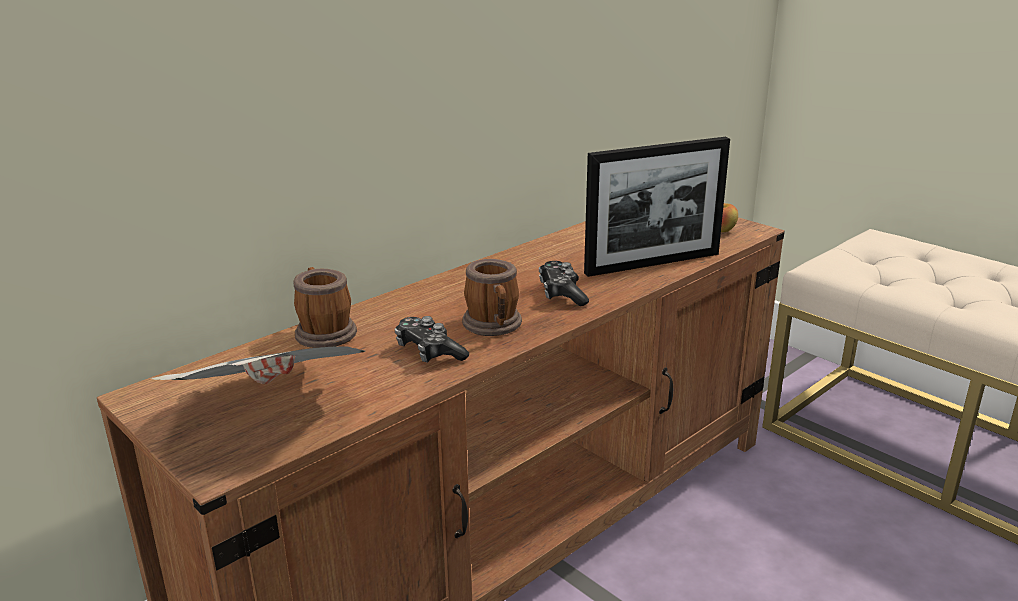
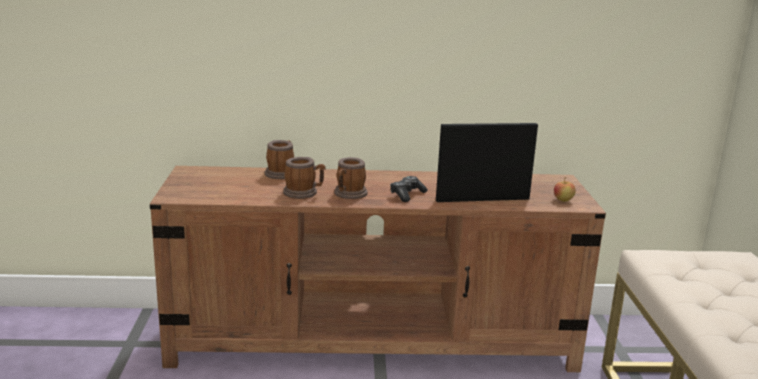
camera: 40 degrees right, 5 degrees down
newspaper [152,346,365,384] -> none
game controller [394,316,469,363] -> mug [283,157,326,199]
picture frame [584,137,730,277] -> picture frame turned 150 degrees clockwise [436,123,538,202]

